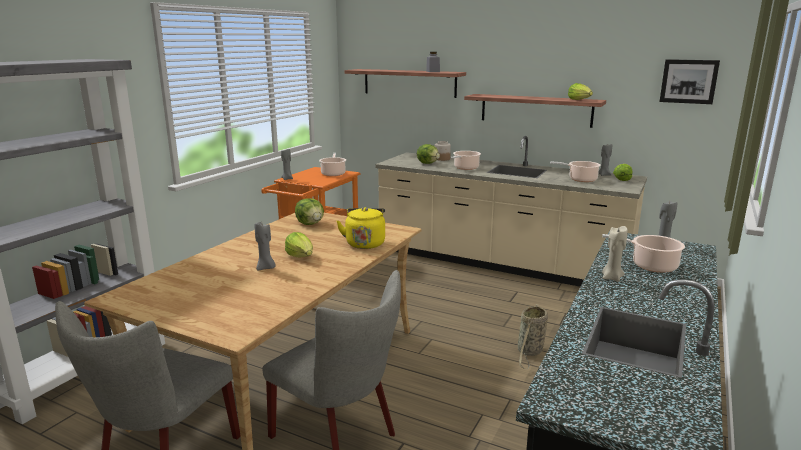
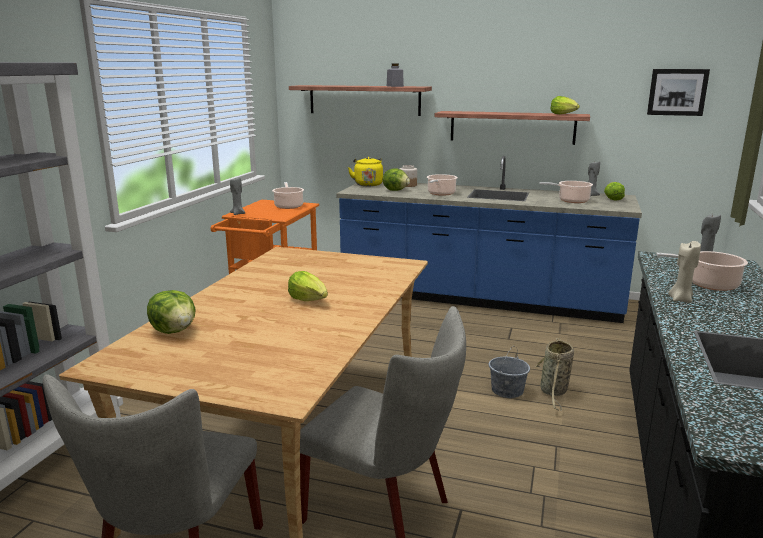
camera: 10 degrees left, 0 degrees up
grey candle [254,222,276,270] -> none
lettuce [295,198,324,225] -> lettuce moved to [147,290,196,334]
yellow kettle [336,207,385,249] -> yellow kettle moved to [348,157,383,186]
beige counter [375,136,647,287] -> blue counter [336,156,642,323]
none -> grey bucket [489,346,530,398]

